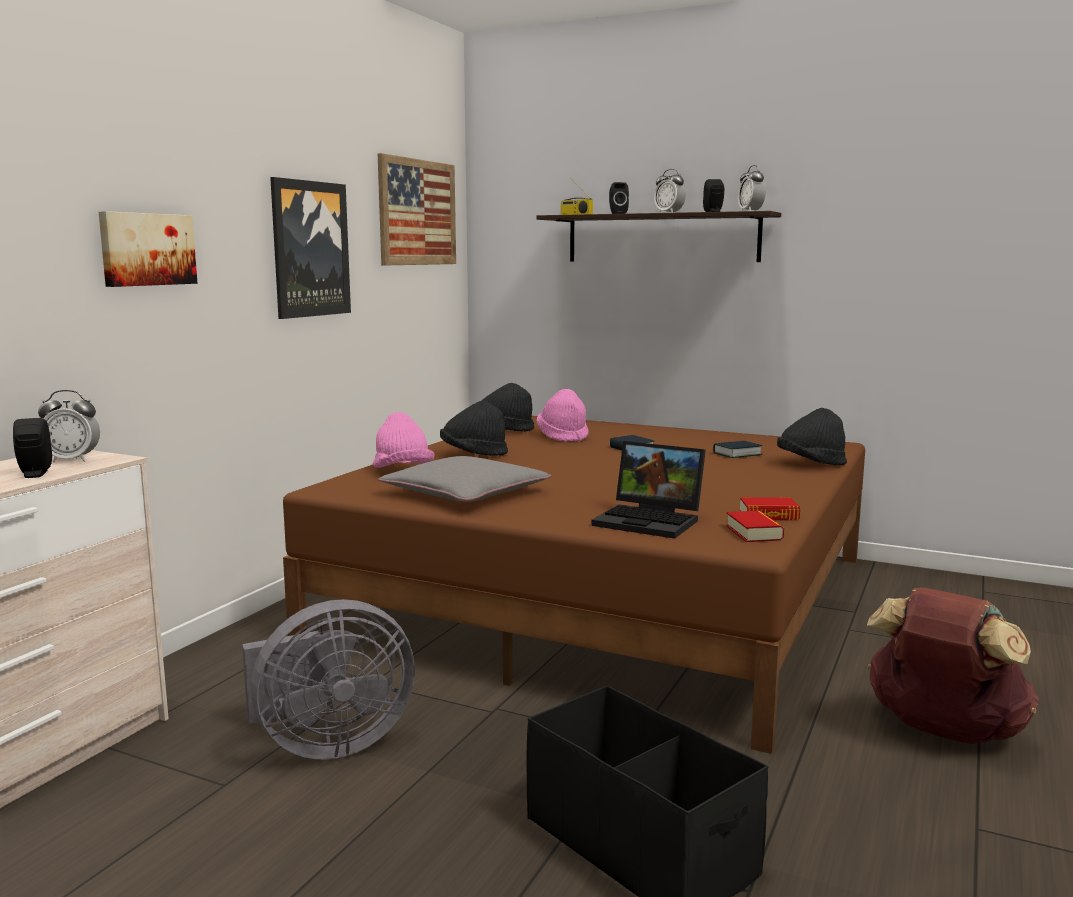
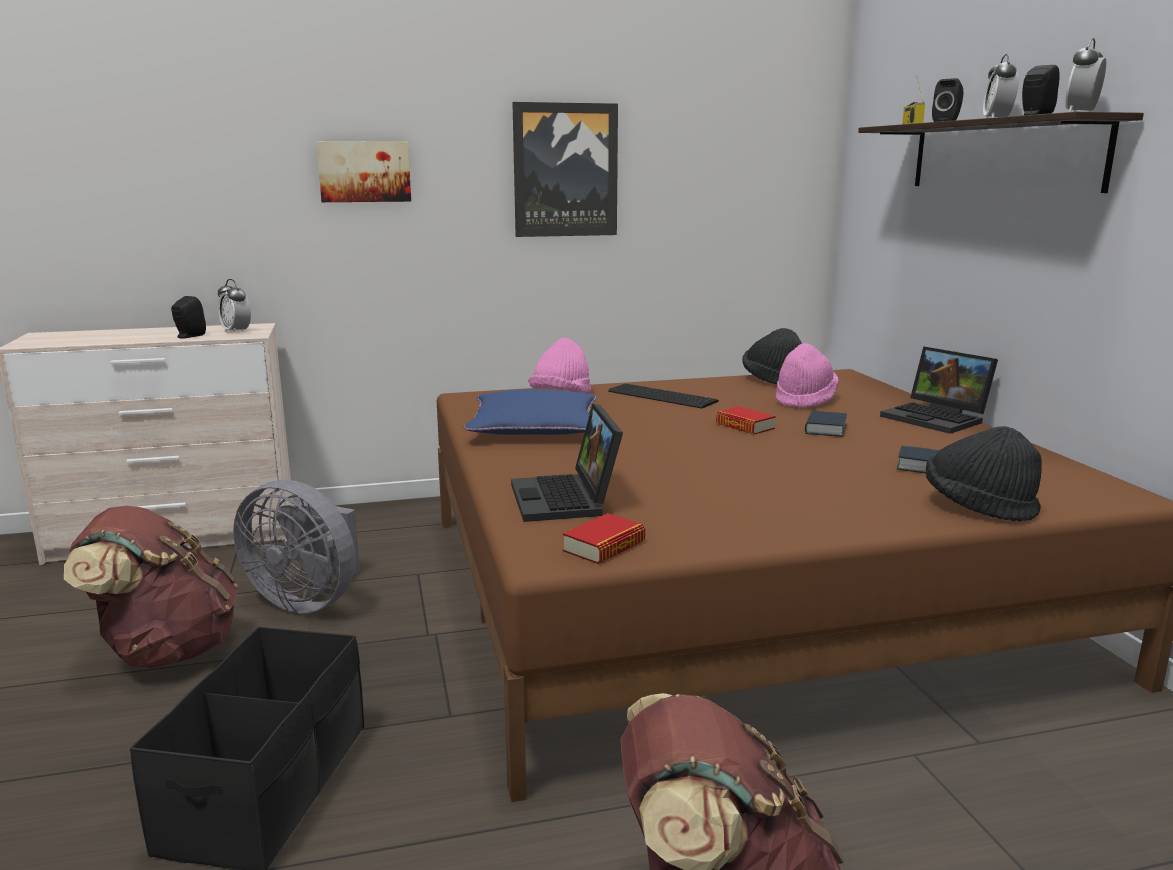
camera: 50 degrees right, 5 degrees up
picture [378,153,456,266] -> none
grey pillow [378,456,551,502] -> blue pillow [463,389,597,435]
black hat [440,401,508,456] -> keyboard [608,384,719,409]
book [740,497,800,520] -> book moved to [716,406,776,435]
none -> brown backpack [64,506,238,668]
none -> laptop [880,346,998,434]

